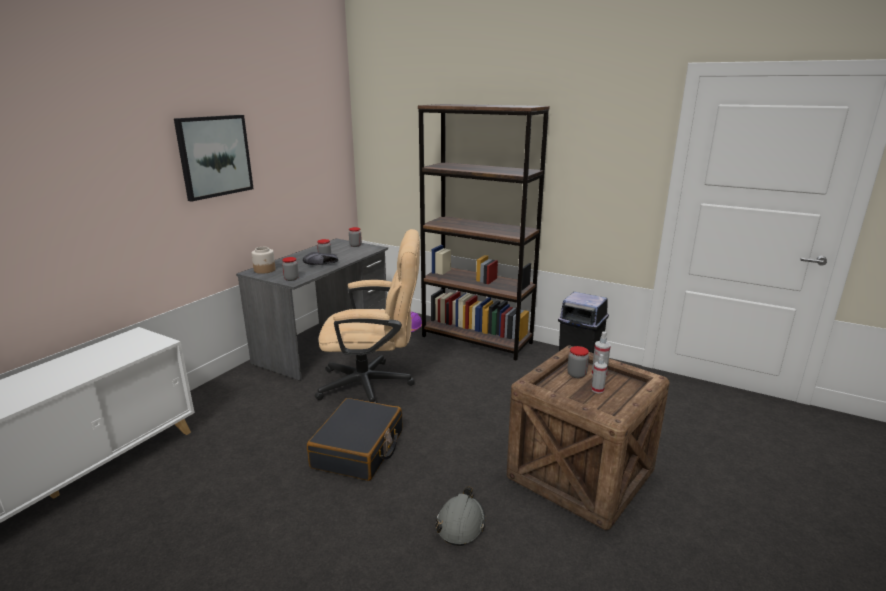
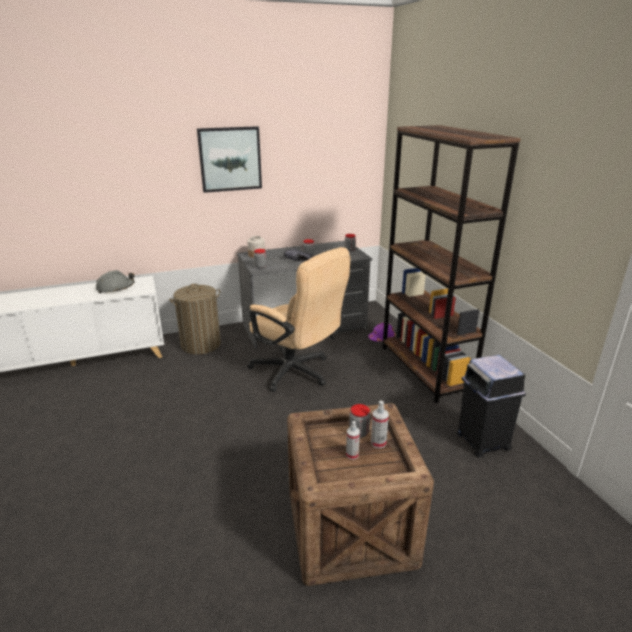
camera: 40 degrees right, 5 degrees up
black suitcase [307,398,402,481] -> none
grey hard hat [435,486,485,546] -> grey hard hat moved to [96,270,135,293]
none -> laundry basket [169,284,221,355]

